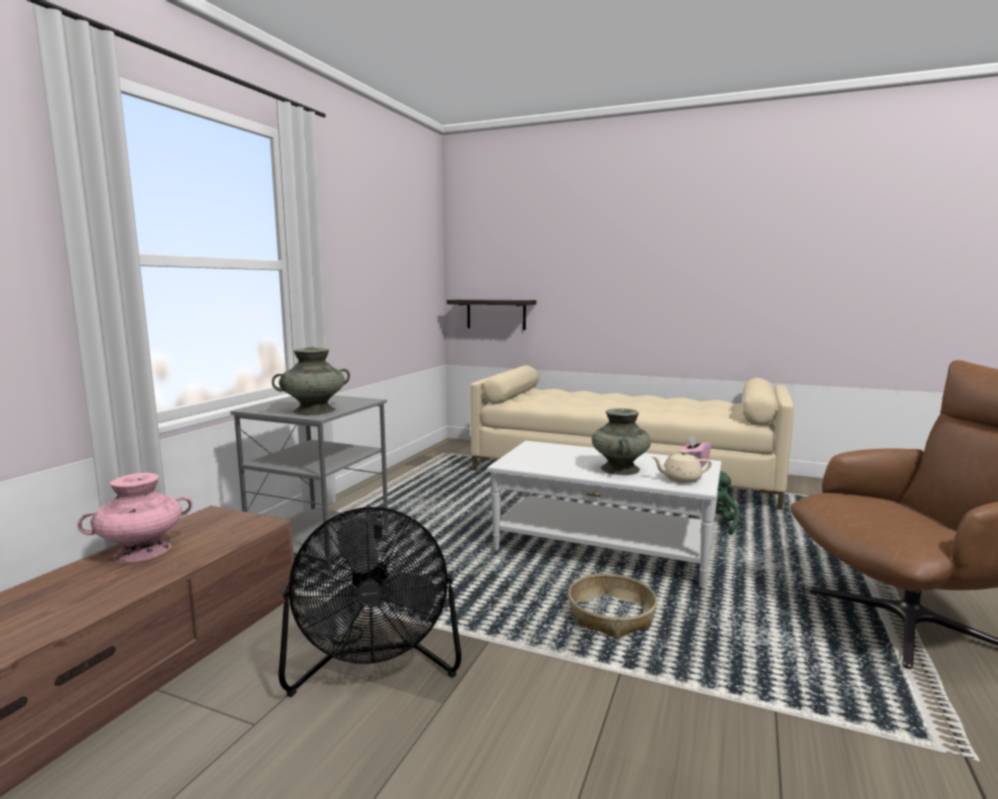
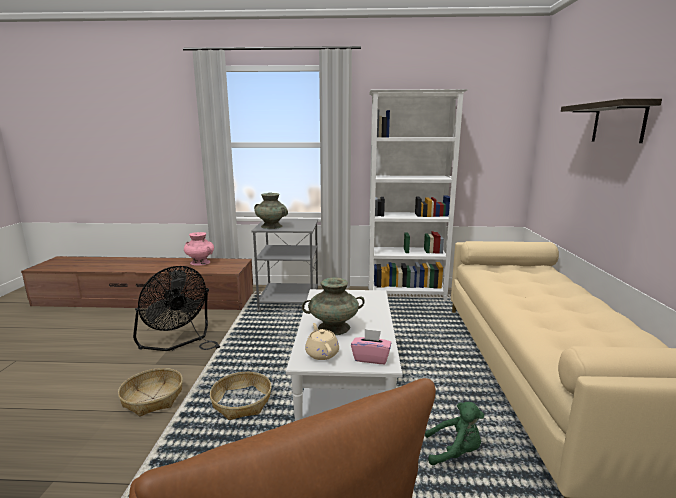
camera: 70 degrees right, 5 degrees up
black fan [278,507,461,697] -> black fan turned 75 degrees clockwise [133,266,220,351]
shelf [447,299,536,330] -> shelf moved to [561,99,662,143]
none -> basket [118,368,183,416]
none -> white bookcase [368,89,468,301]

